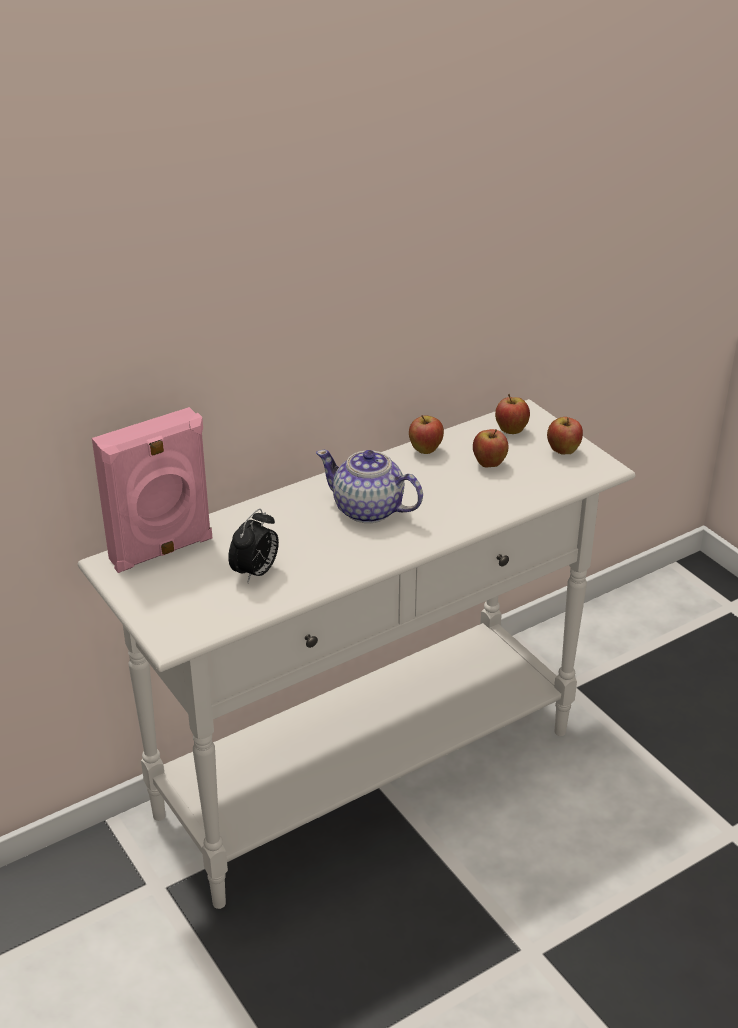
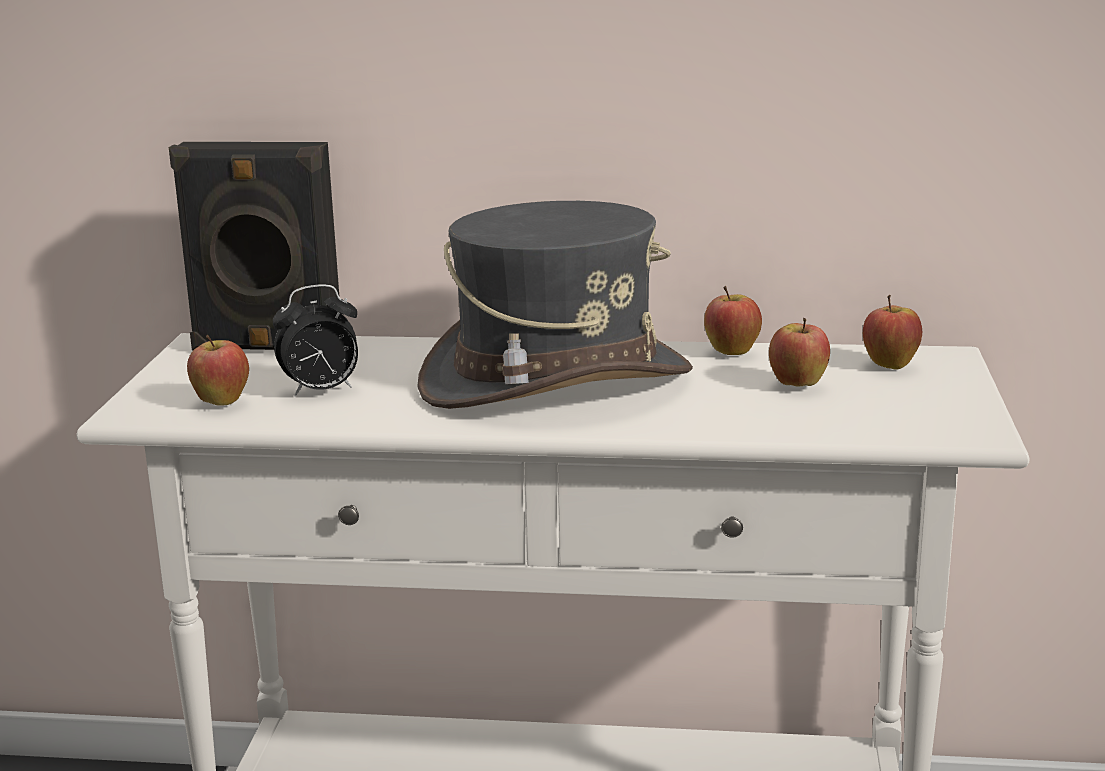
camera: 40 degrees right, 15 degrees down
pink speaker [92,407,212,573] -> black speaker [169,142,339,351]
teapot [316,450,423,523] -> grey hat [417,201,693,409]
apple [547,417,583,455] -> apple moved to [187,335,249,406]

